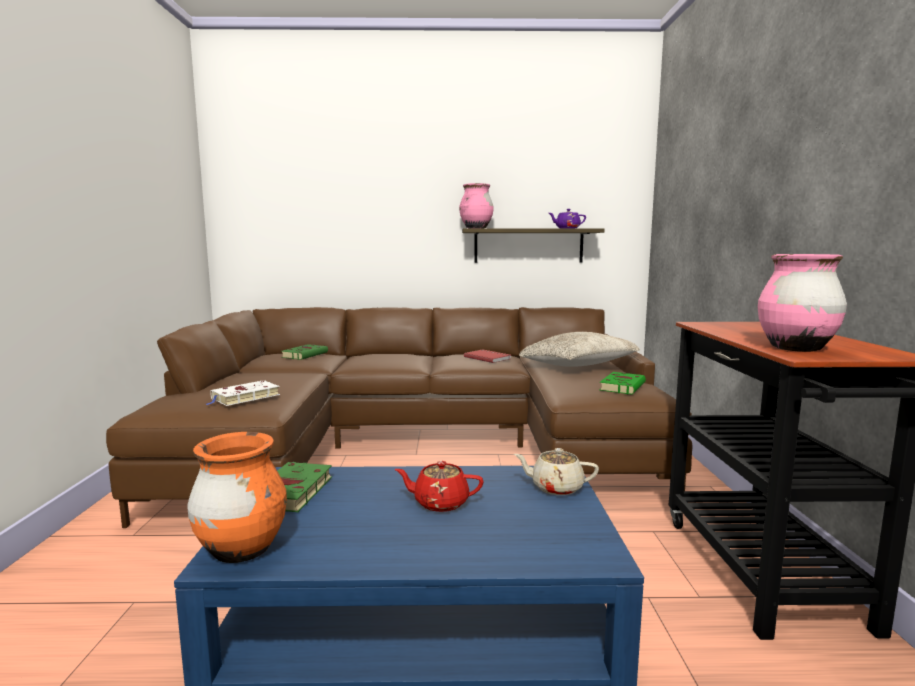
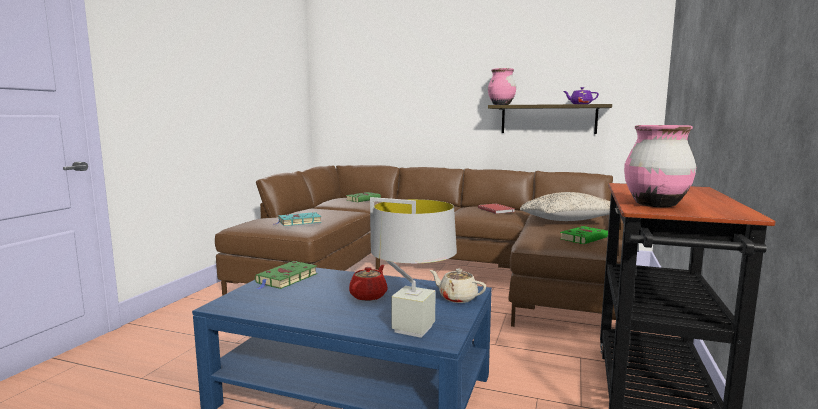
camera: 20 degrees right, 0 degrees up
orange vase [187,432,287,563] -> none
white book [207,380,280,406] -> turquoise book [273,212,321,226]
red teapot [395,461,484,512] -> red teapot turned 90 degrees clockwise [349,265,388,301]
none -> grey table lamp [370,197,457,338]

